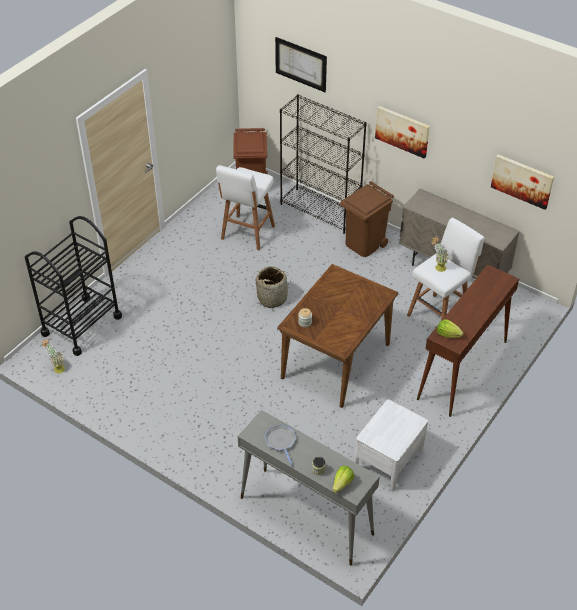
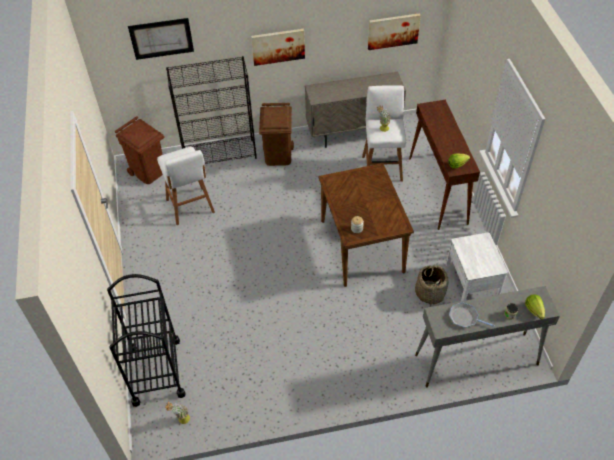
camera: 45 degrees left, 5 degrees up
basket [256,266,290,308] -> basket moved to [415,265,448,305]

